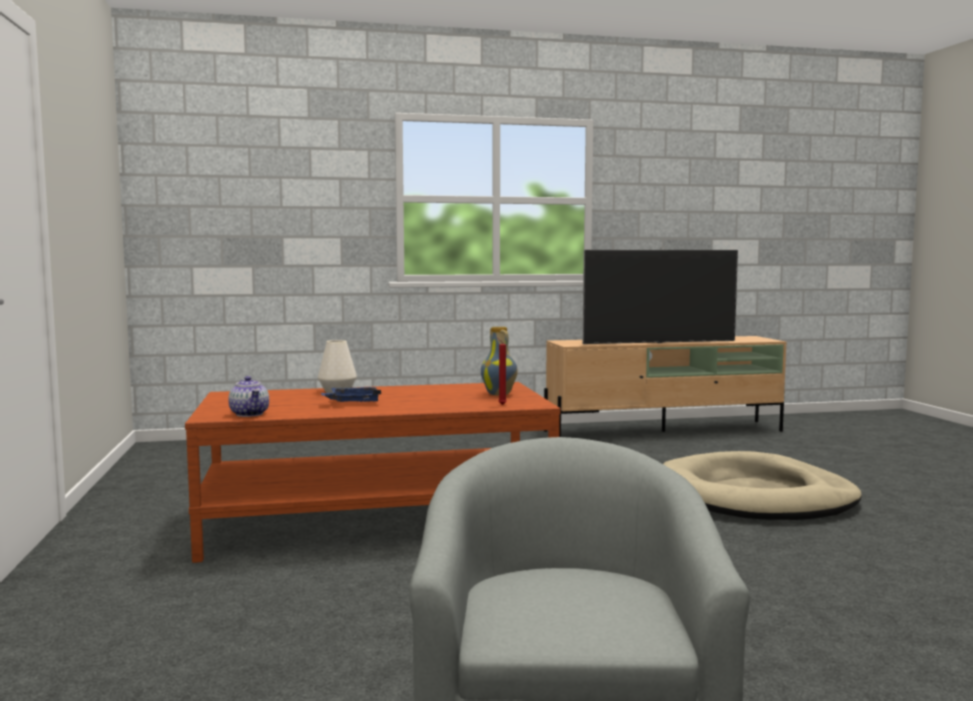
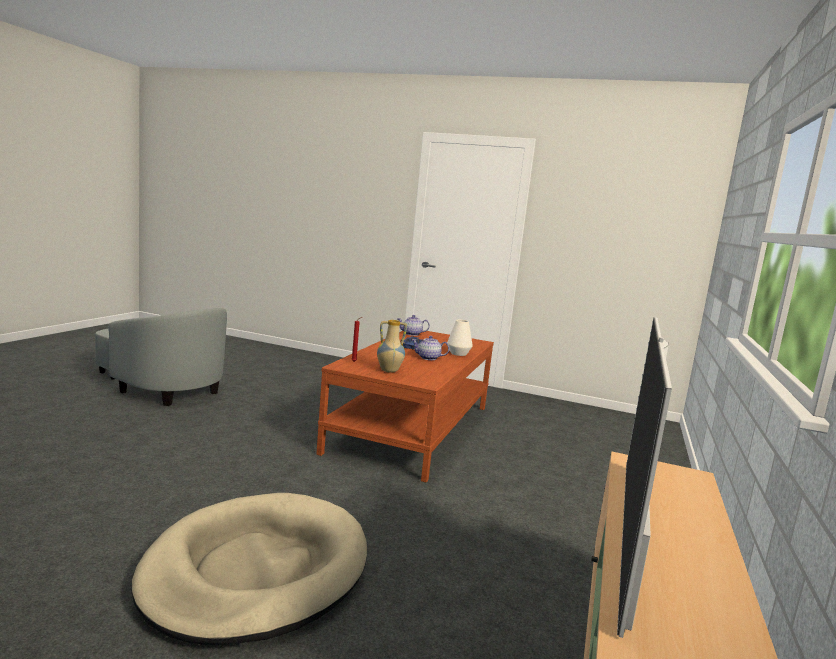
camera: 120 degrees right, 5 degrees up
none -> teapot [411,336,450,360]

